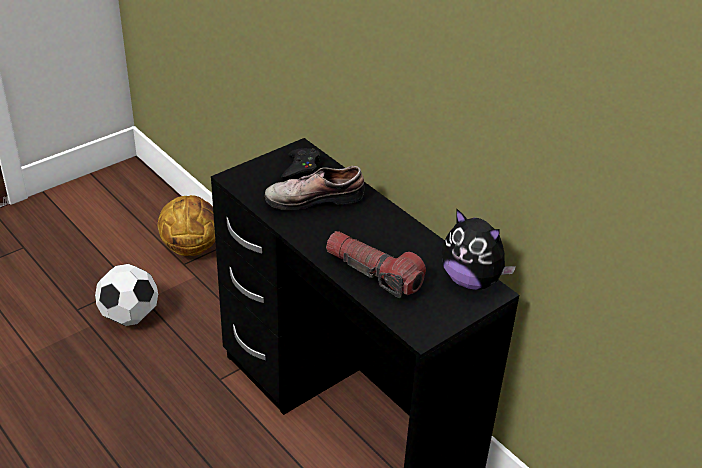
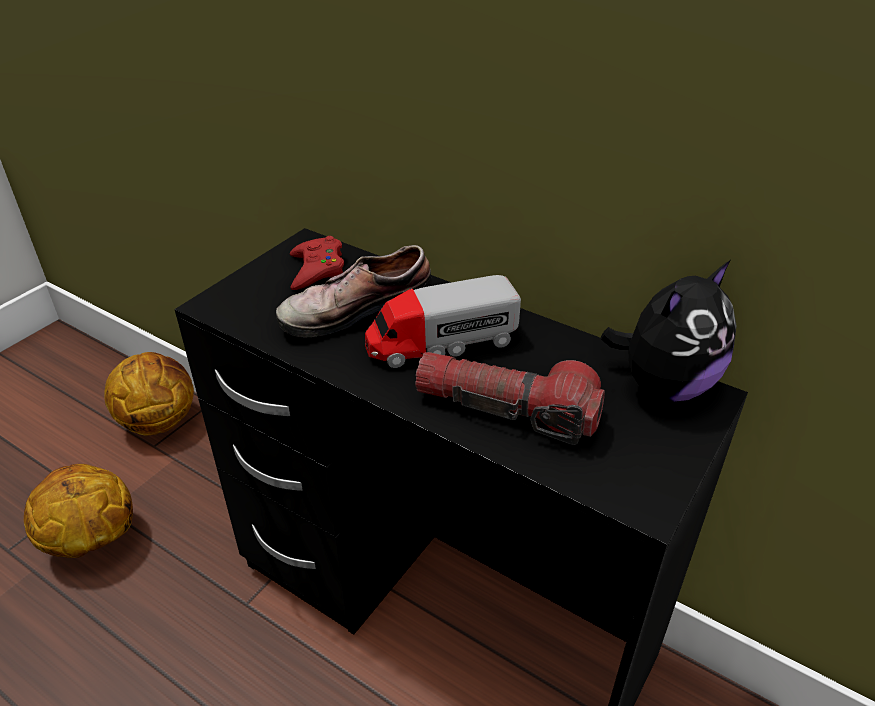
camera: 15 degrees left, 0 degrees up
football [95,264,158,326] -> basketball [24,464,133,558]
black game controller [281,148,320,179] -> red game controller [290,236,344,290]
plush toy [442,209,516,290] -> plush toy turned 60 degrees counterclockwise [601,260,737,402]
none -> toy truck [365,275,521,368]

